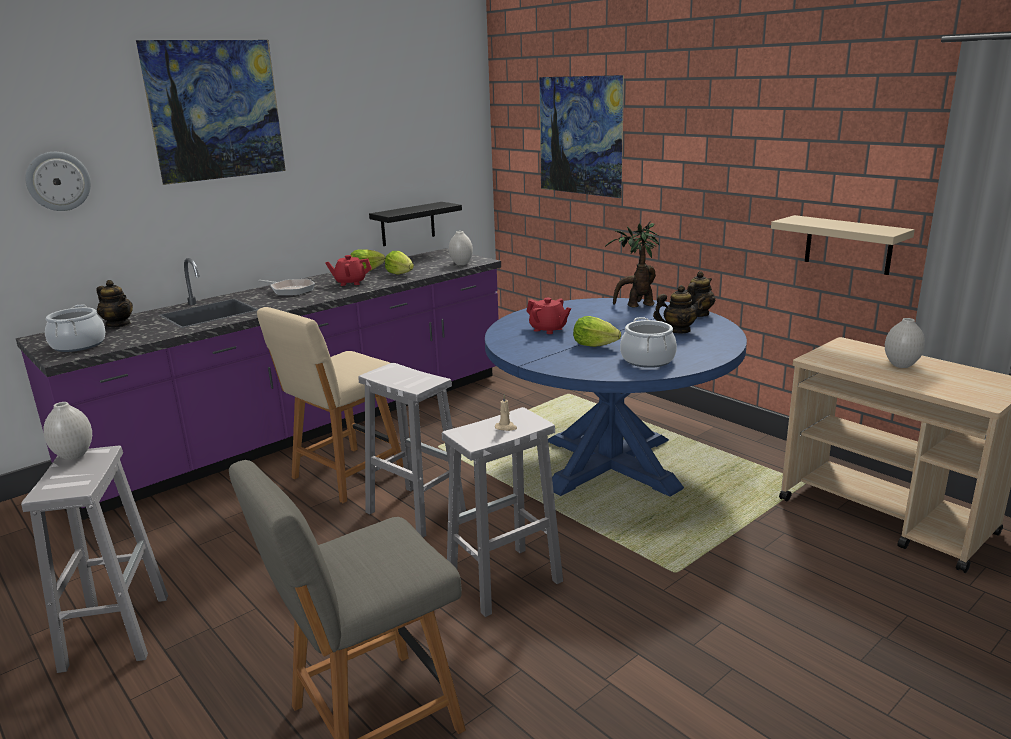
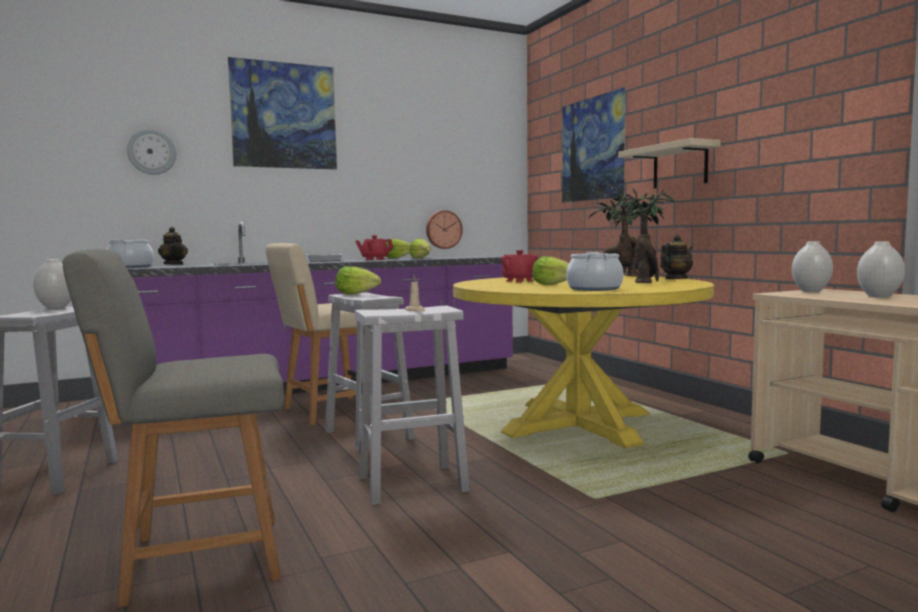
camera: 15 degrees right, 15 degrees down
black shelf [369,202,462,246] -> wall clock [426,210,463,249]
white vase [449,231,473,265] -> white vase moved to [792,241,833,292]
blue dining table [485,298,747,497] -> yellow dining table [453,276,714,448]
teapot [653,285,706,333] -> potted plant [617,187,675,283]
beige shelf [771,215,915,275] -> beige shelf moved to [618,138,721,189]
none -> lettuce [335,266,381,294]

